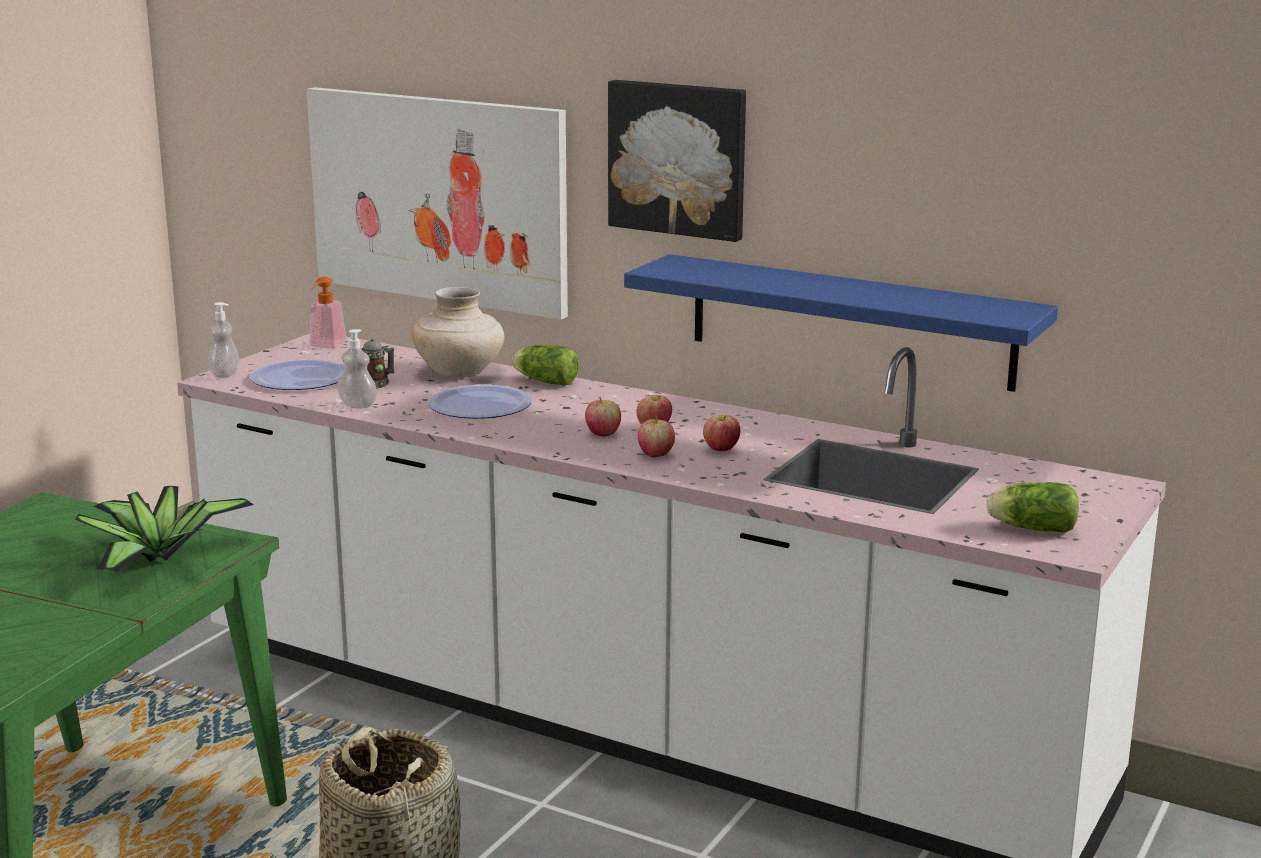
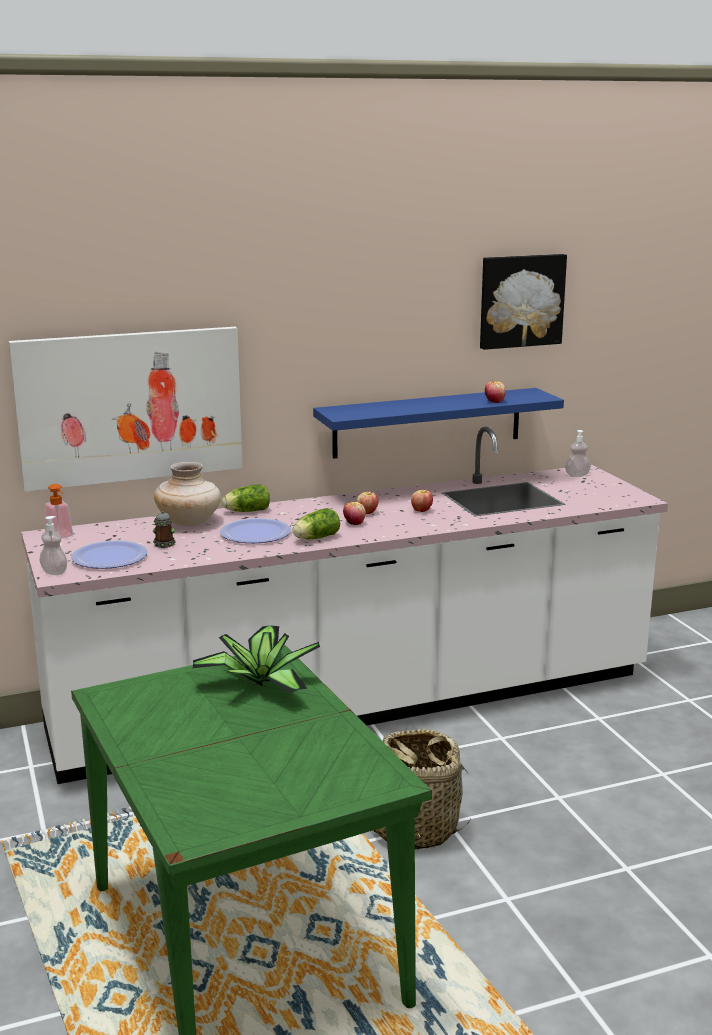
camera: 50 degrees left, 0 degrees up
soap dispenser [337,329,377,409] -> soap dispenser moved to [565,430,591,477]
picture [608,80,746,242] -> picture moved to [480,254,567,350]
apple [638,416,675,457] -> apple moved to [485,379,506,403]
lettuce [986,482,1079,533] -> lettuce moved to [292,508,340,539]

